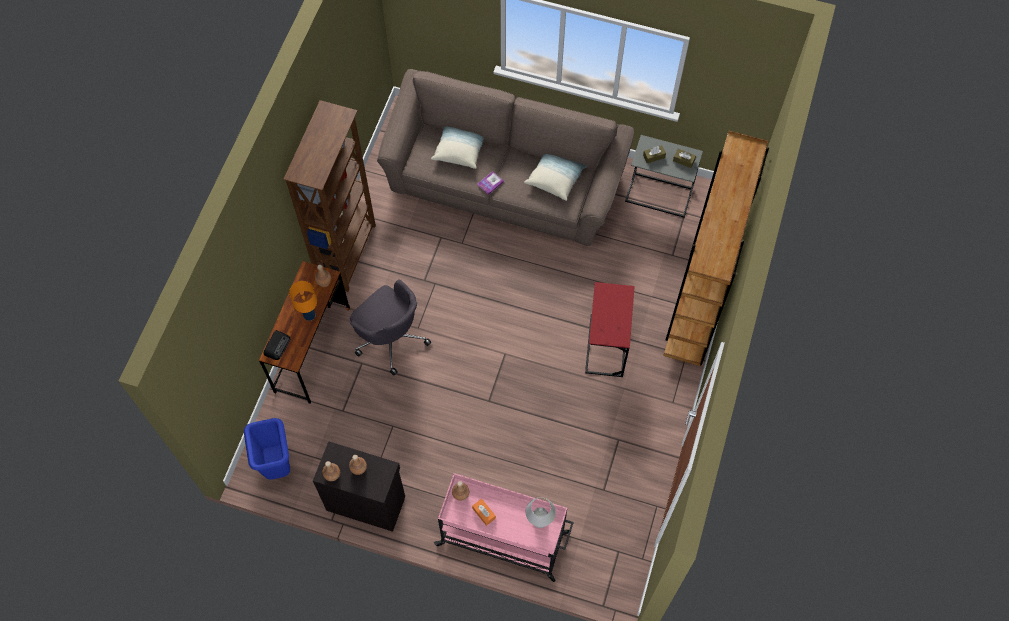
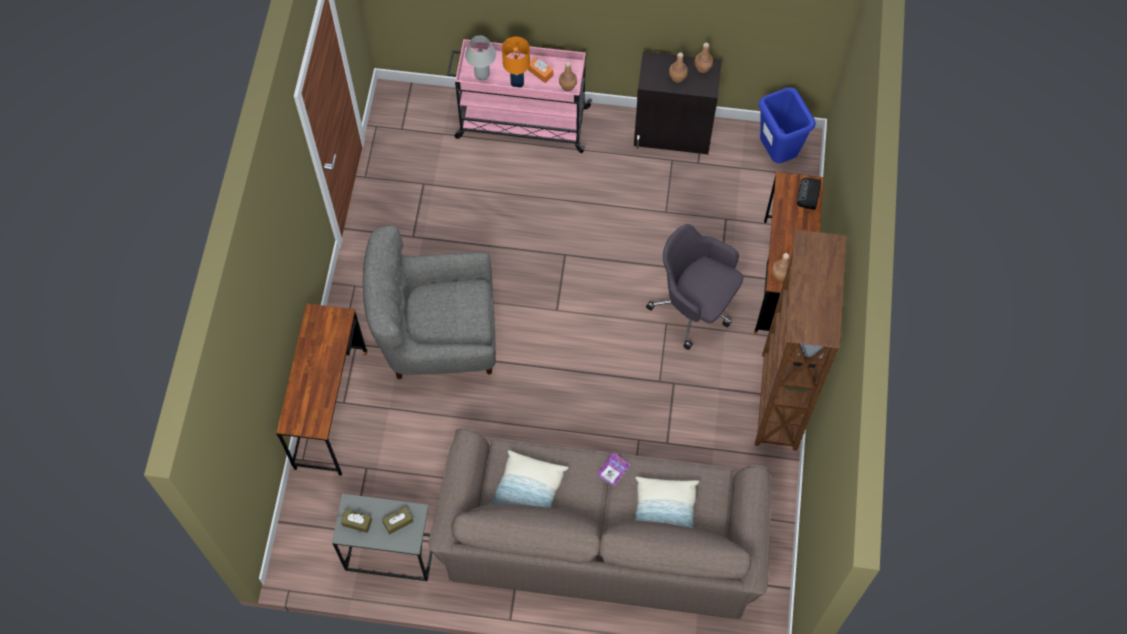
camera: 170 degrees right, 0 degrees up
orange table lamp [289,281,317,321] -> orange table lamp moved to [502,37,530,88]
red side table [585,282,635,377] -> grey armchair [363,225,496,379]
brown bookcase [663,130,769,366] -> brown desk [276,303,367,476]

